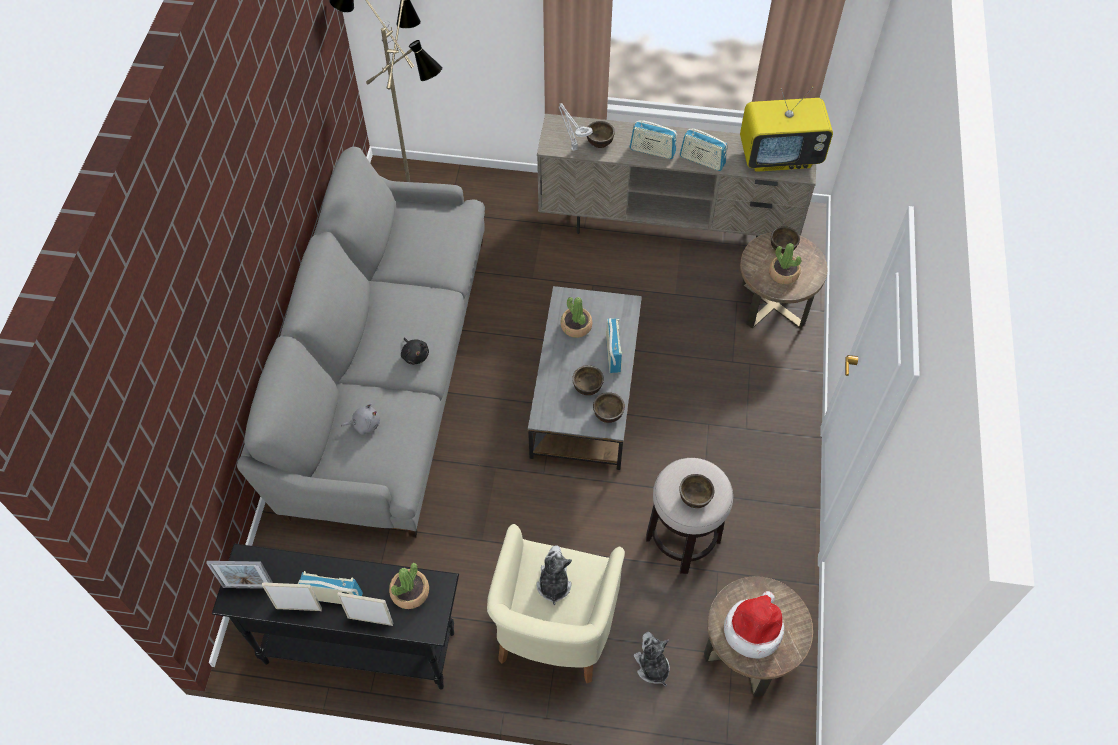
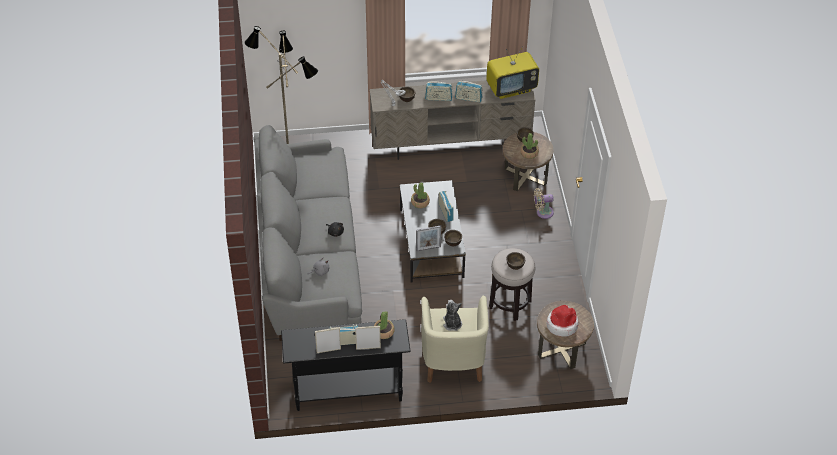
camera: 15 degrees left, 10 degrees down
picture frame [206,561,273,589] -> picture frame moved to [416,226,441,251]
plush toy [634,632,670,686] -> none
none -> beige fan [534,188,554,219]

